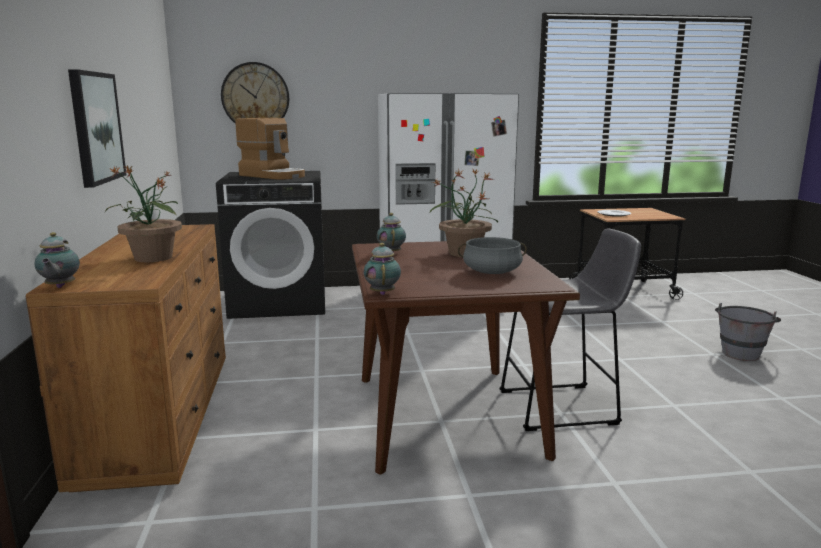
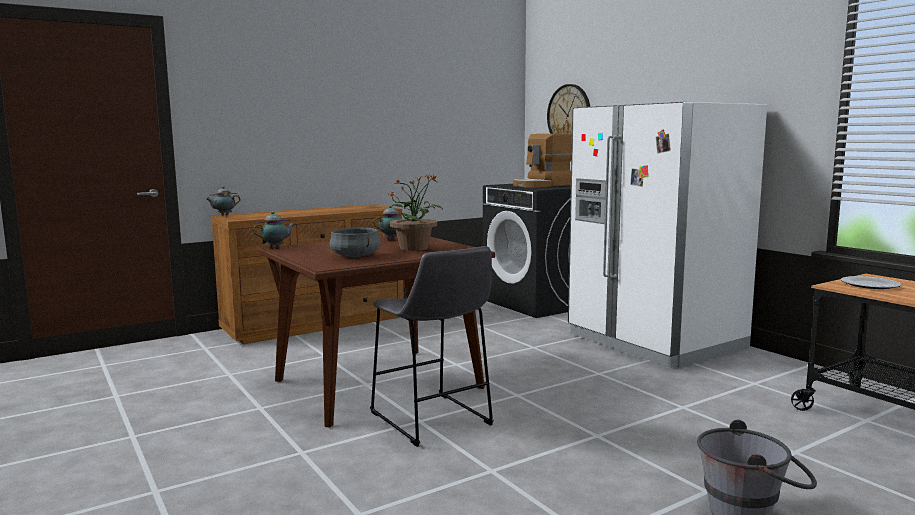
camera: 65 degrees right, 5 degrees down
picture [68,69,127,188] -> none
potted plant [105,165,182,262] -> none
coffee machine [236,118,305,180] -> coffee machine turned 45 degrees clockwise [513,134,572,188]

